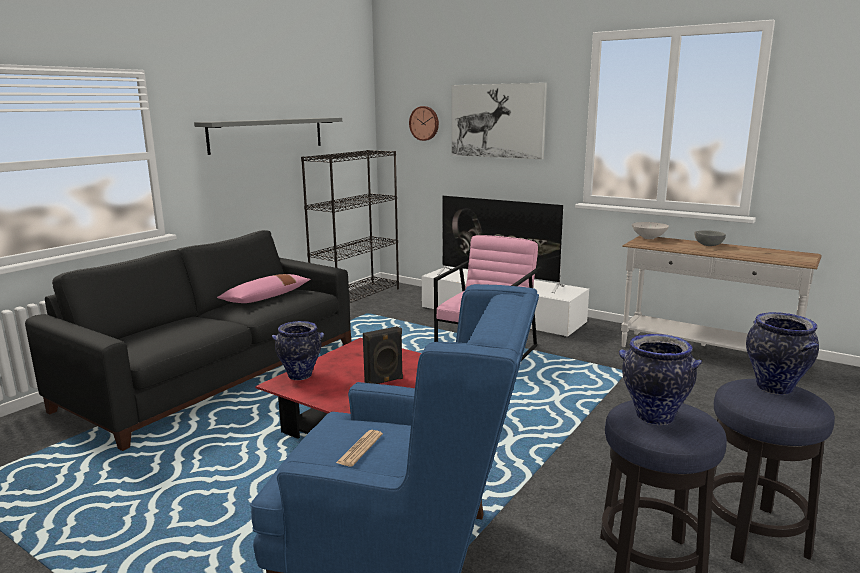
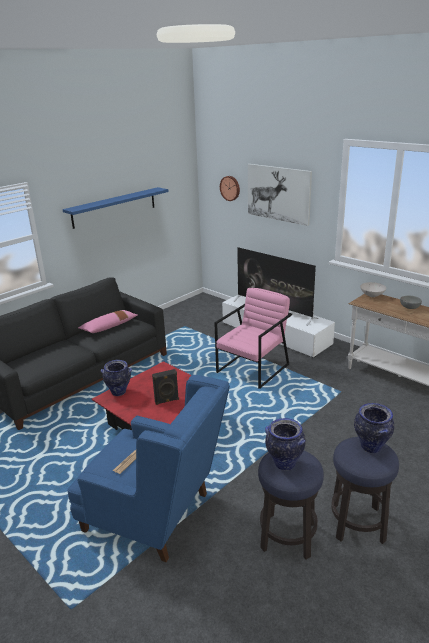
camera: 10 degrees right, 10 degrees up
grey shelf [194,118,342,155] -> blue shelf [63,187,169,229]
black bookcase [301,150,399,303] -> none

